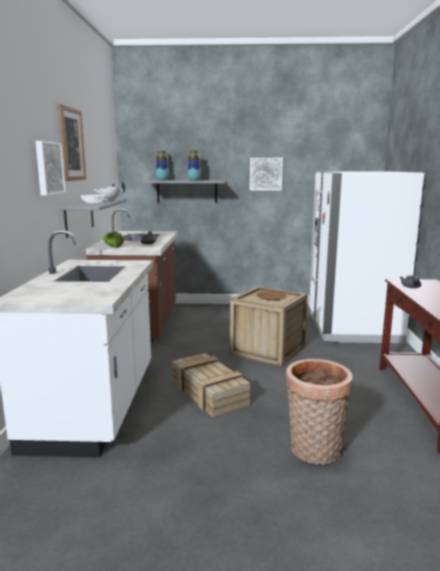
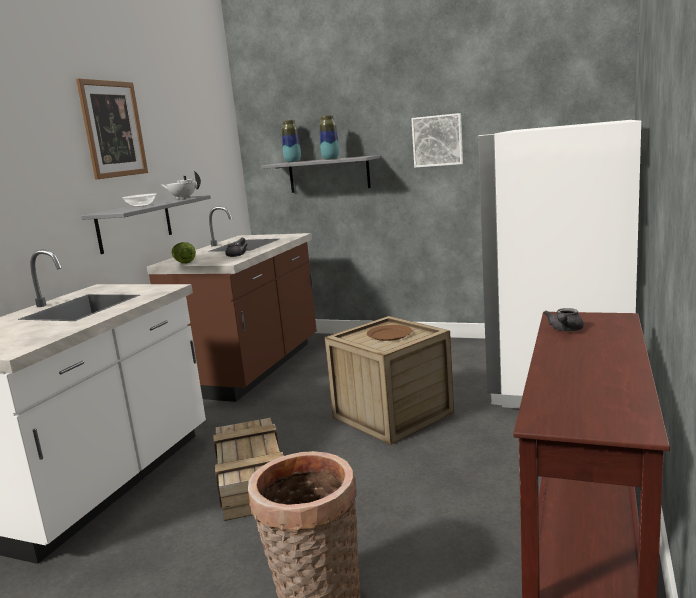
camera: 20 degrees right, 0 degrees up
picture [35,141,66,196] -> none

